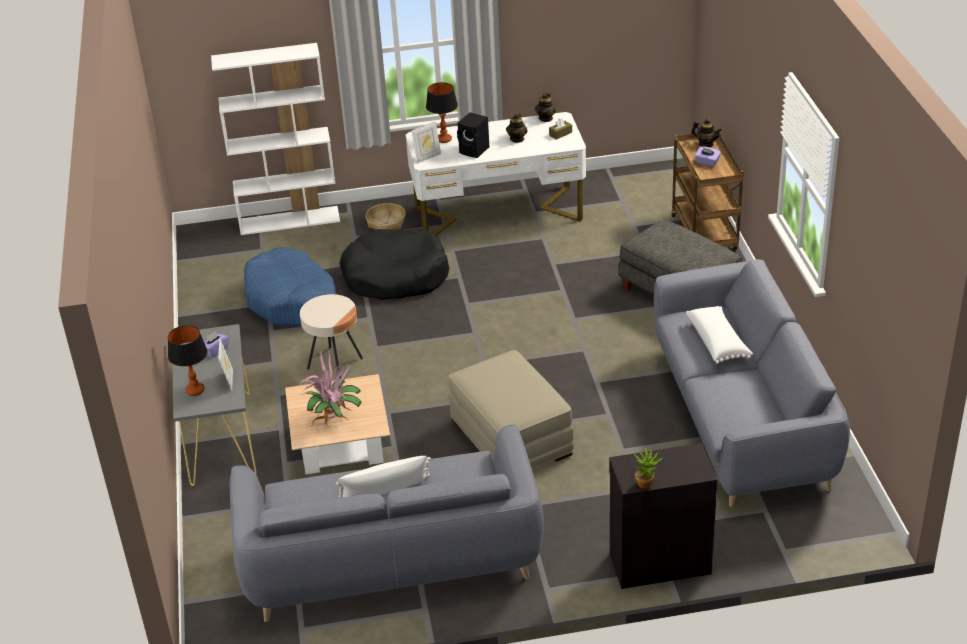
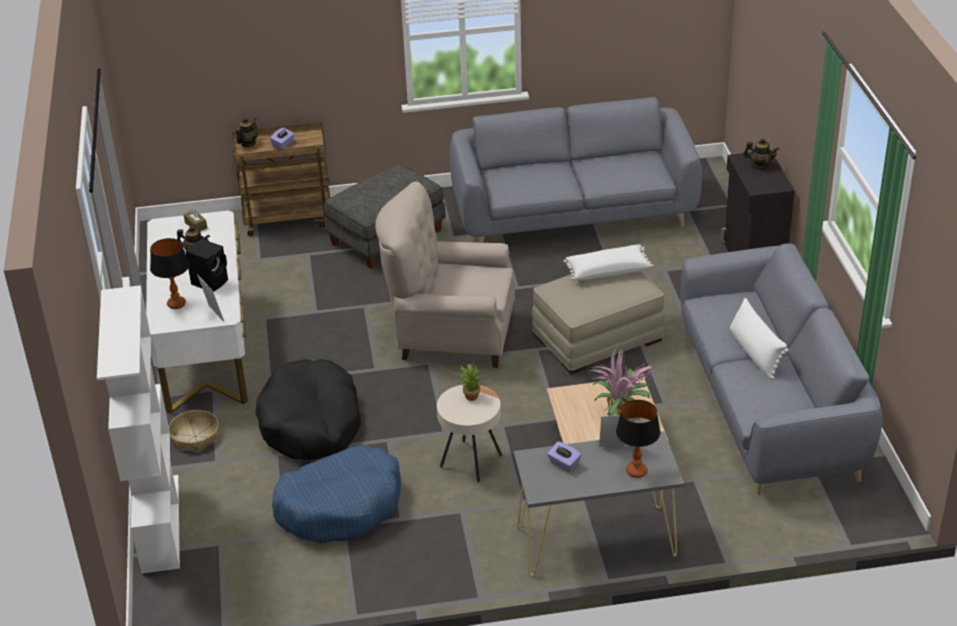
camera: 90 degrees left, 0 degrees up
teapot [535,93,556,122] -> teapot moved to [743,138,779,169]
potted plant [632,448,663,489] -> potted plant moved to [454,363,484,401]
white pillow [686,306,753,364] -> white pillow moved to [563,245,654,280]
none -> beige armchair [375,181,515,368]

